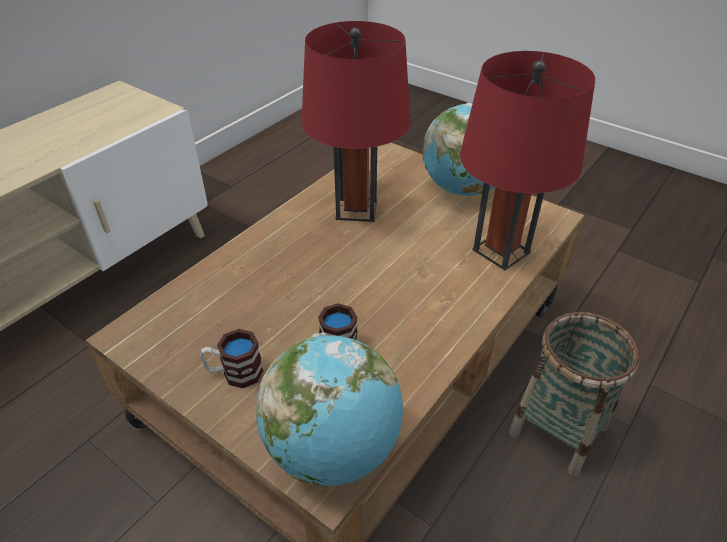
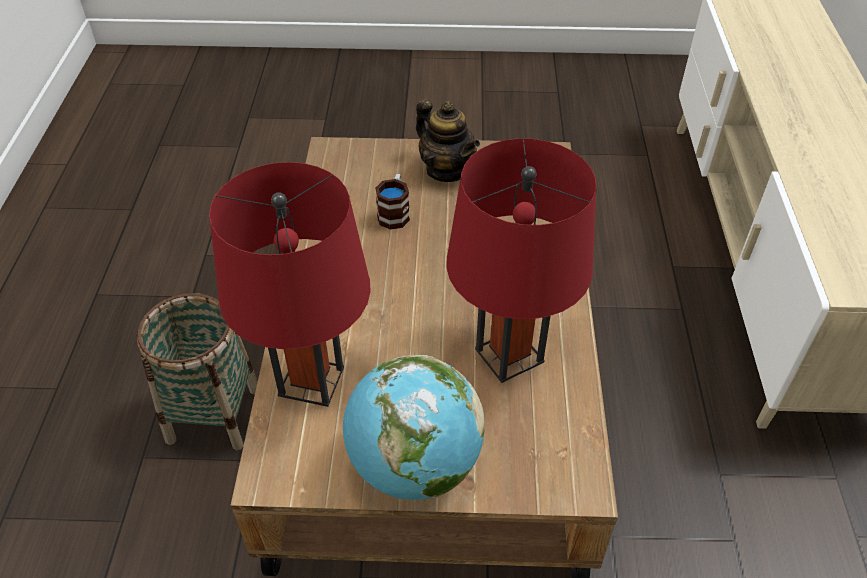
camera: 145 degrees right, 5 degrees up
mug [200,329,263,388] -> teapot [416,99,480,182]
globe [256,335,403,487] -> none

